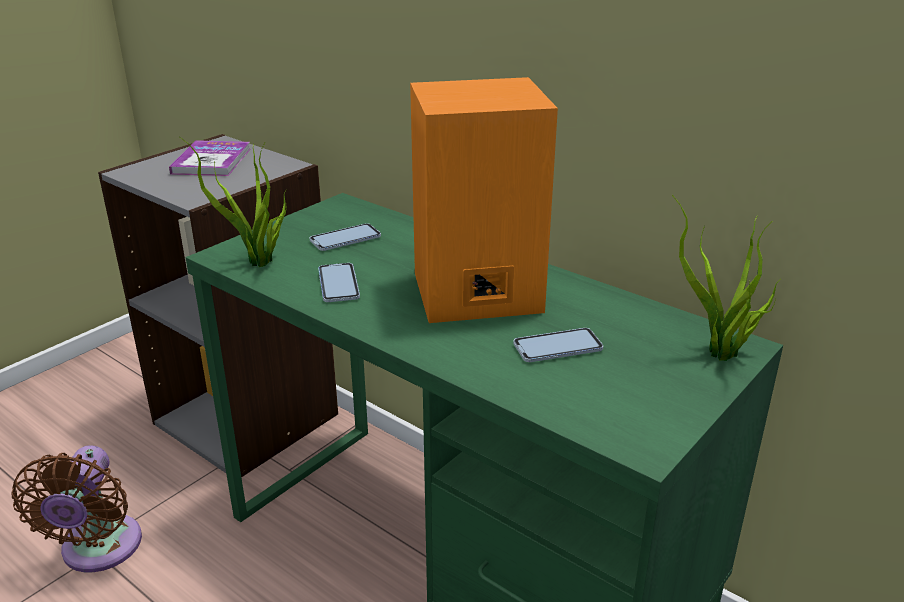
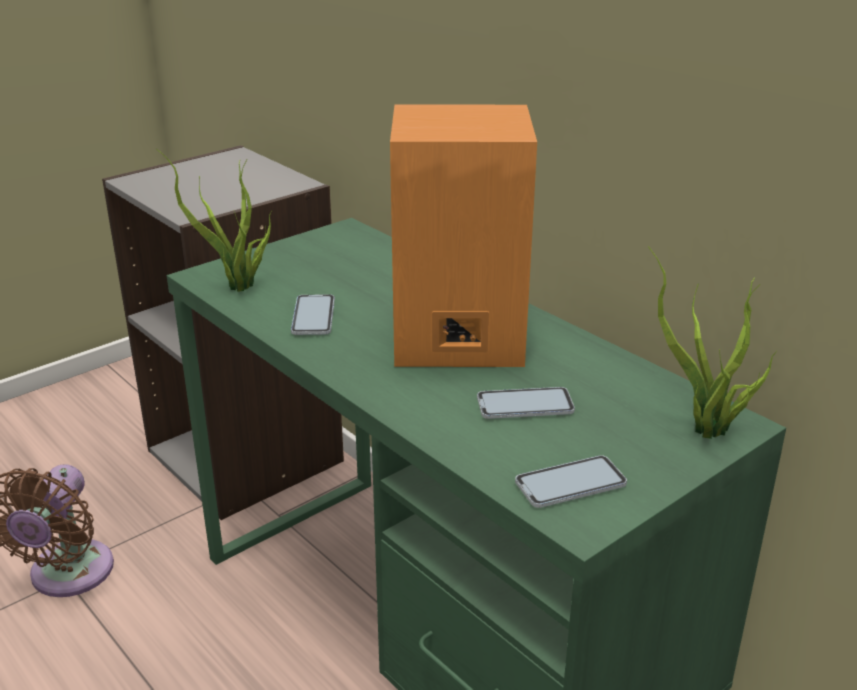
camera: 10 degrees right, 0 degrees up
book [169,140,250,176] -> none
phone [310,223,381,251] -> phone moved to [515,455,627,508]

